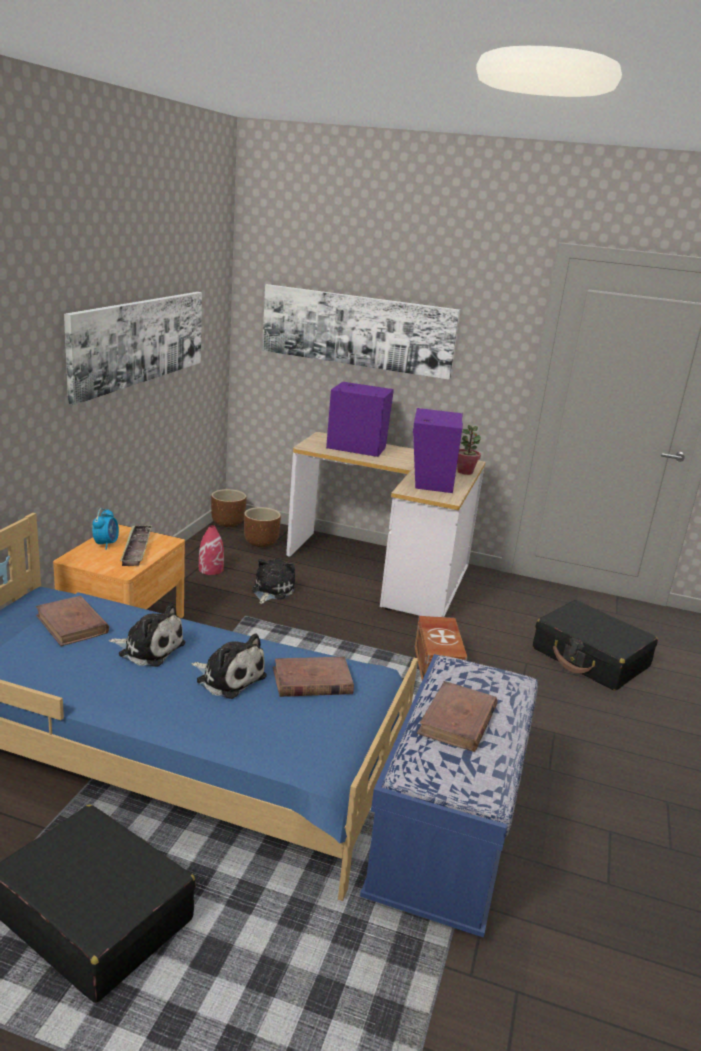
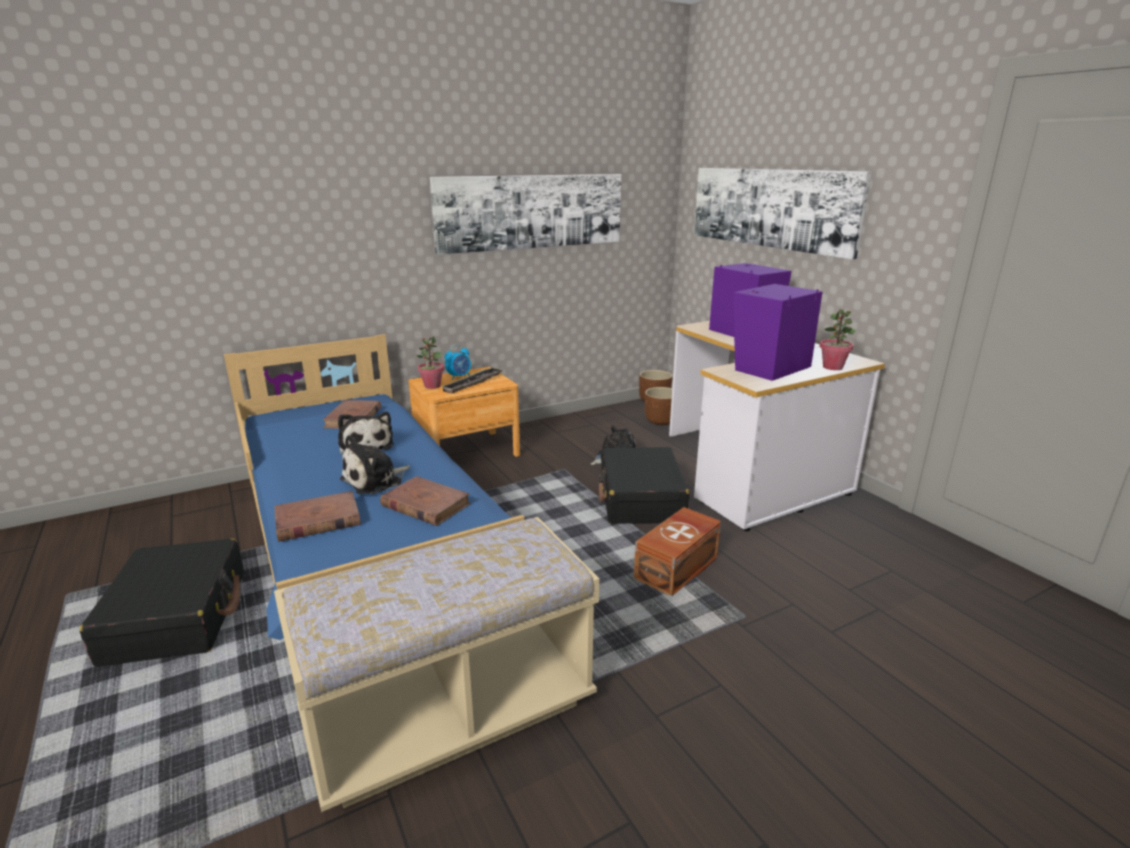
camera: 45 degrees right, 0 degrees up
plush toy [191,633,267,699] -> plush toy turned 60 degrees clockwise [340,435,410,494]
red vase [199,525,224,575] -> none
blue bench [360,654,538,938] -> beige bench [274,517,599,812]
brown book [417,681,498,752] -> brown book moved to [275,491,361,542]
black suitcase [533,600,658,691] -> black suitcase moved to [599,447,689,524]
none -> potted plant [417,336,445,389]

